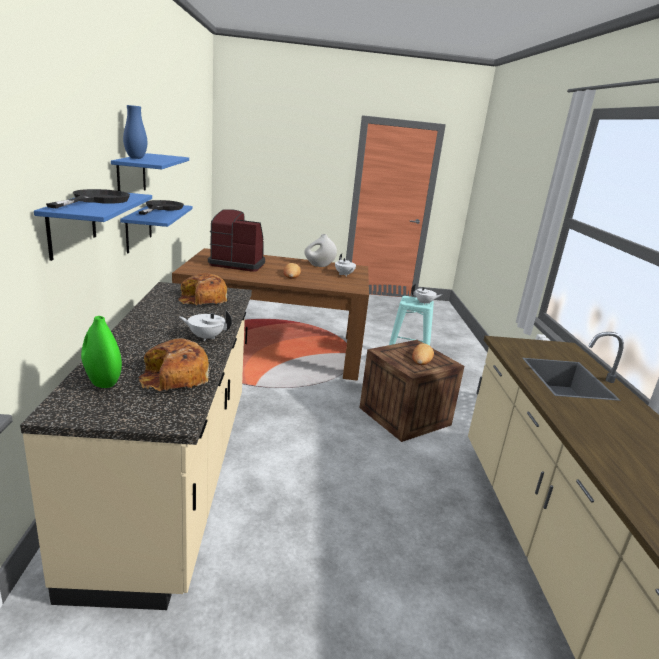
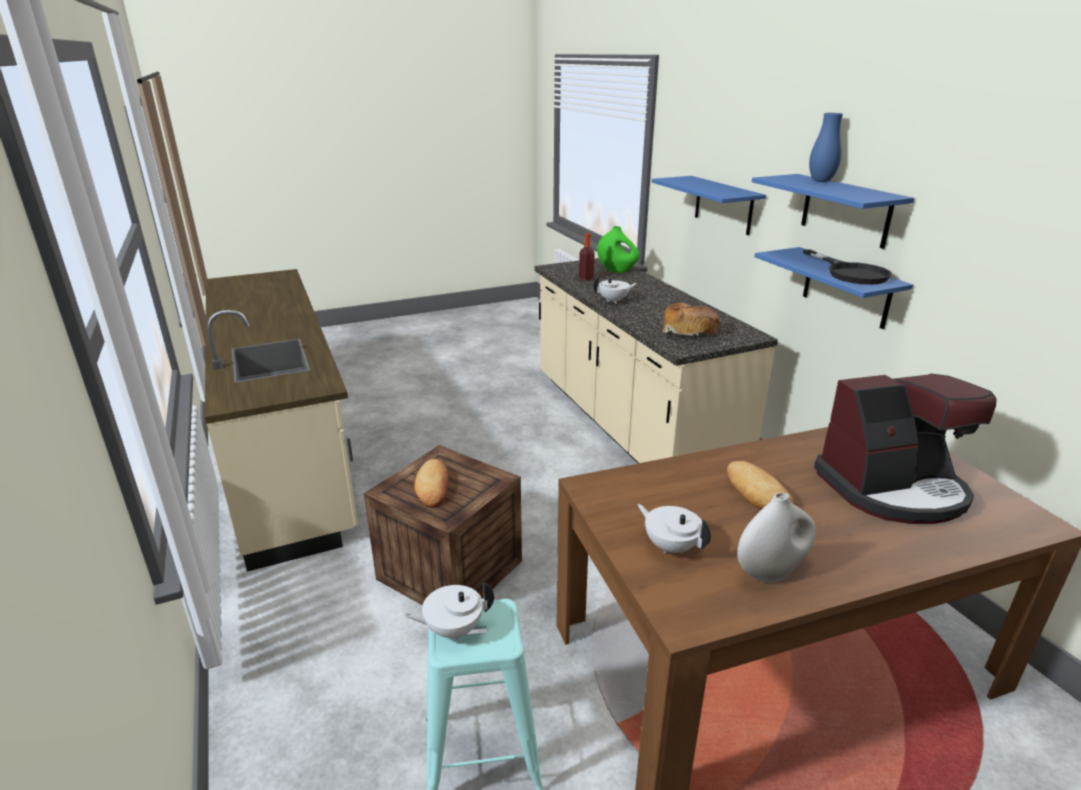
camera: 160 degrees right, 5 degrees up
black frying pan [46,189,130,208] -> none
bread [138,338,209,391] -> bottle [579,233,595,281]

